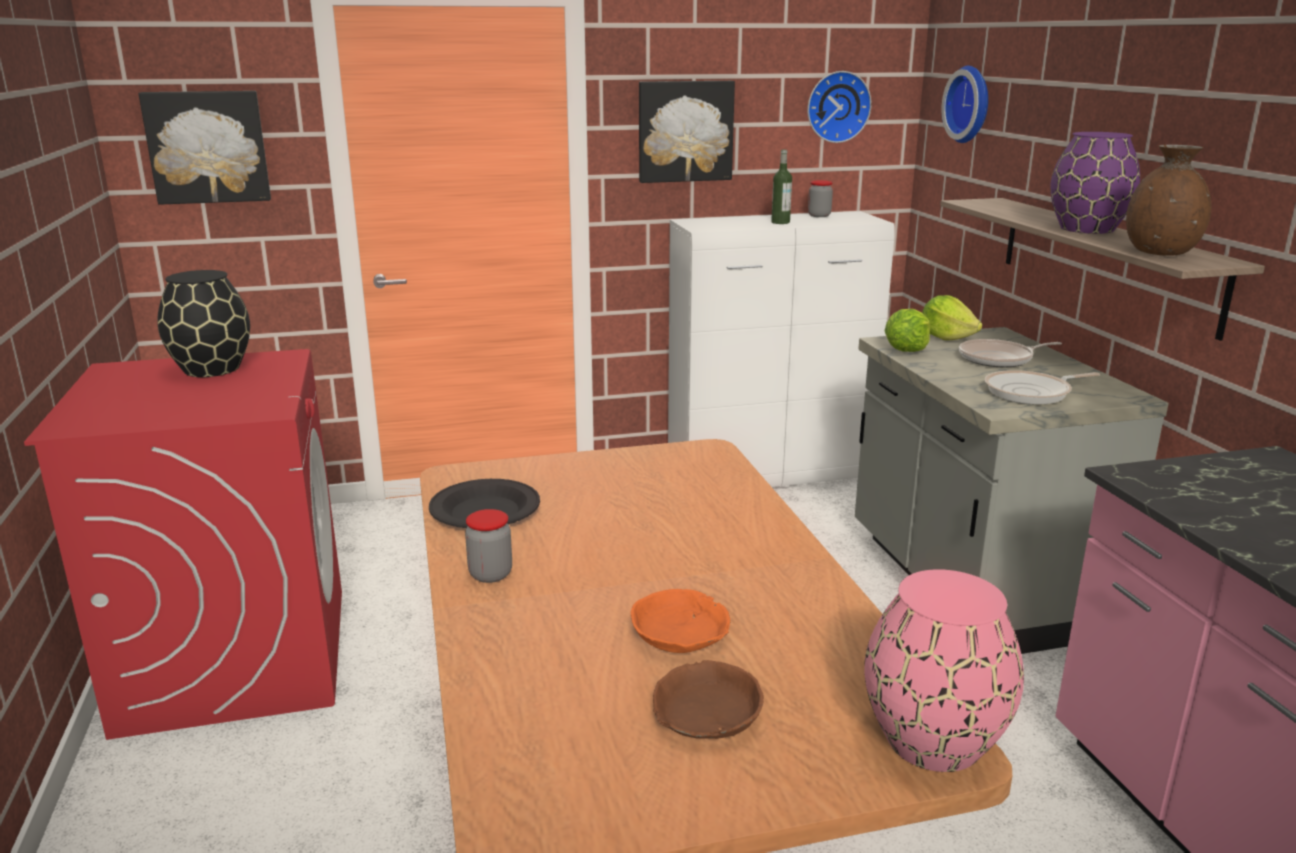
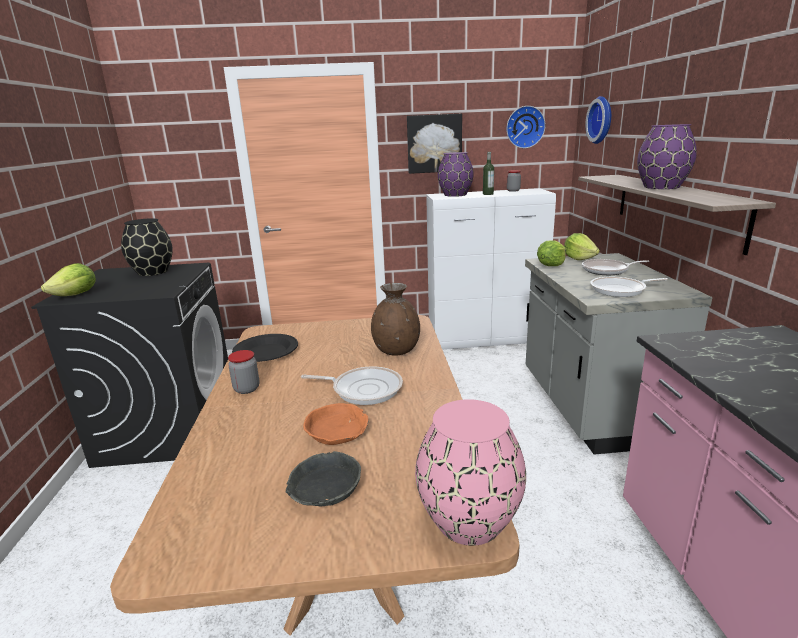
camera: 10 degrees right, 0 degrees up
red washing machine [24,349,342,740] -> black washing machine [31,263,228,468]
picture [138,91,271,205] -> none
brown bowl [653,660,764,739] -> grey bowl [286,451,361,506]
brown vase [1126,145,1211,256] -> brown vase moved to [371,283,420,355]
none -> lettuce [41,263,96,296]
none -> frying pan [301,366,403,405]
none -> purple vase [438,152,474,197]

